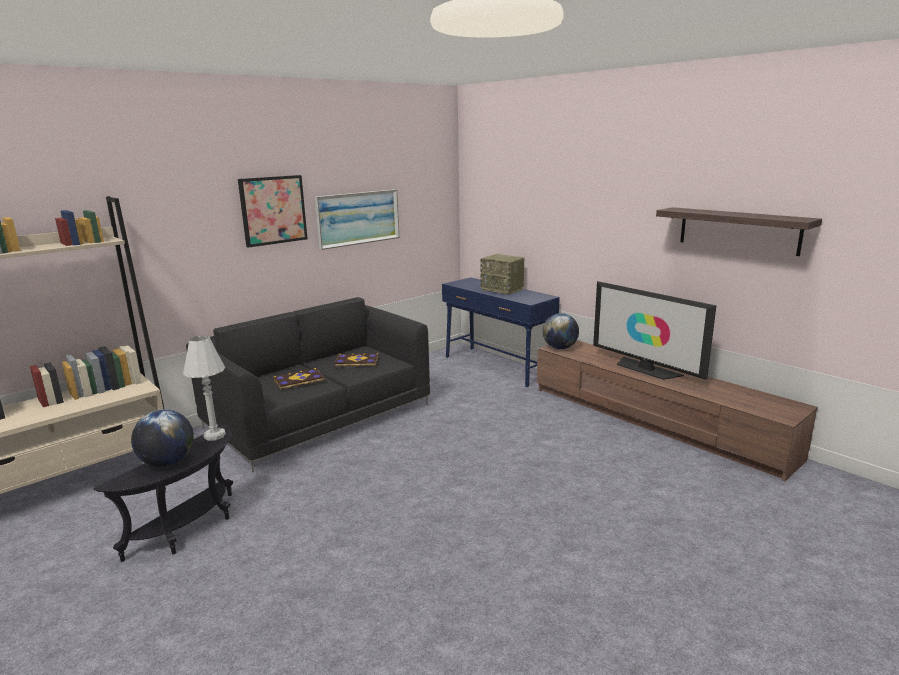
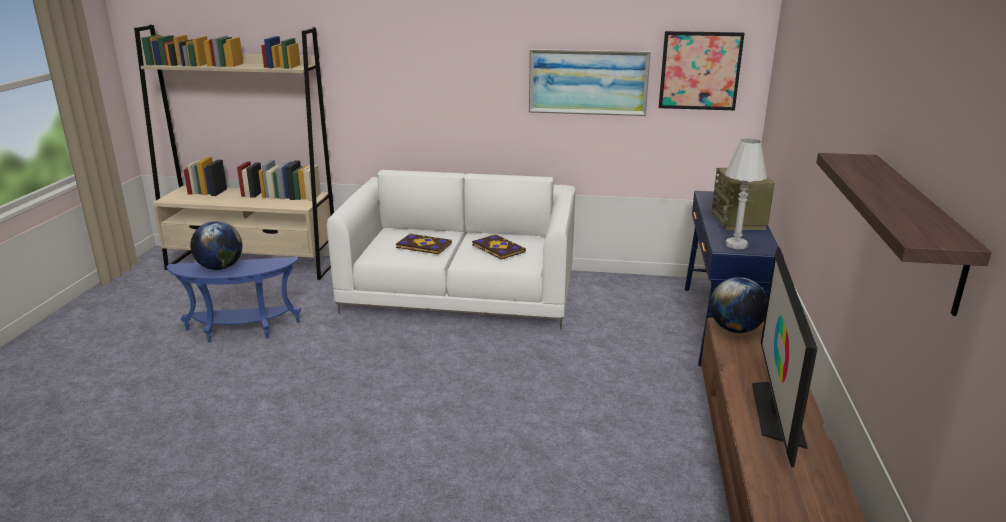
camera: 50 degrees right, 5 degrees up
black side table [93,425,233,562] -> blue side table [166,257,301,343]
white table lamp [183,335,226,441] -> white table lamp moved to [725,139,767,249]
black sofa [186,297,430,472] -> white sofa [327,170,576,330]
picture [238,175,308,248] -> picture moved to [659,31,745,110]

